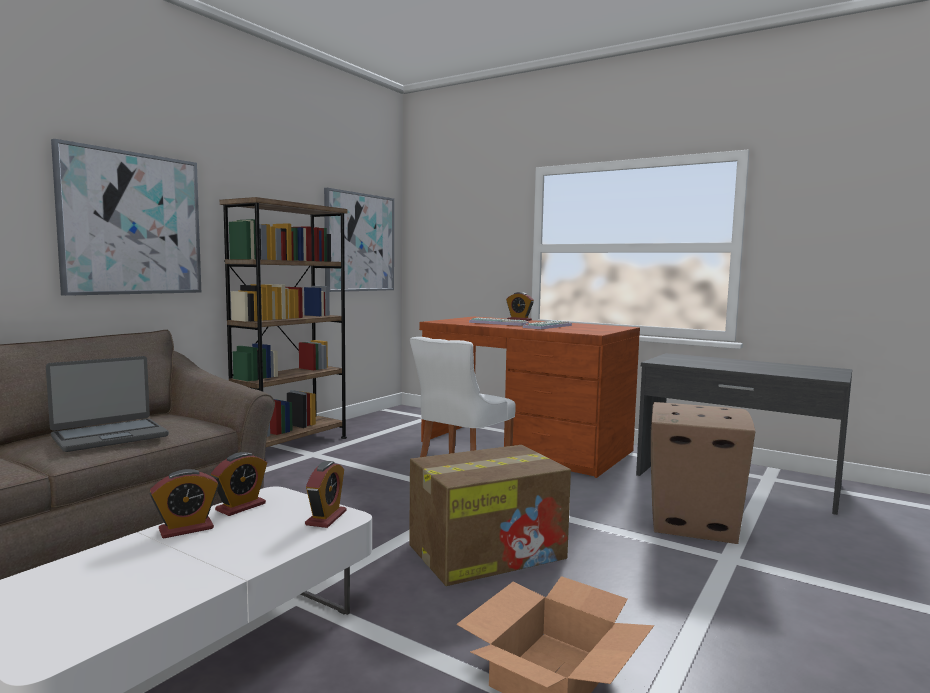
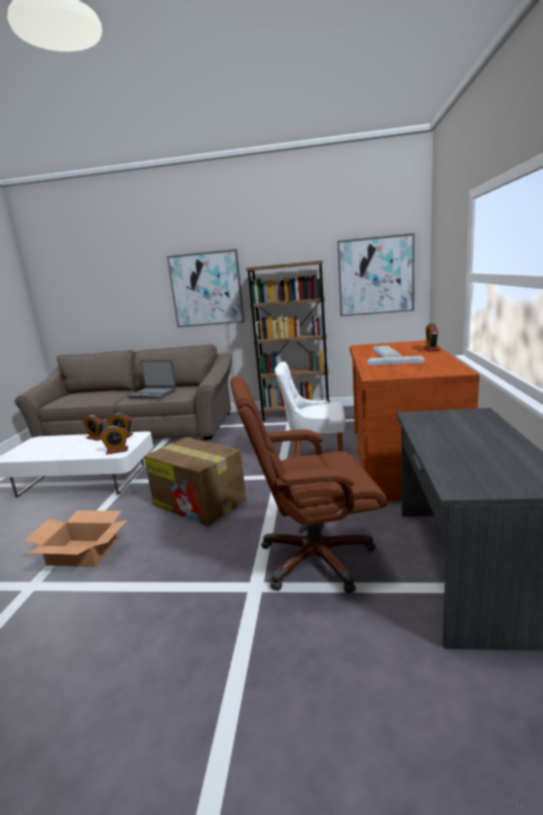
camera: 65 degrees right, 10 degrees up
cardboard box [651,402,756,544] -> brown office chair [230,376,387,594]

